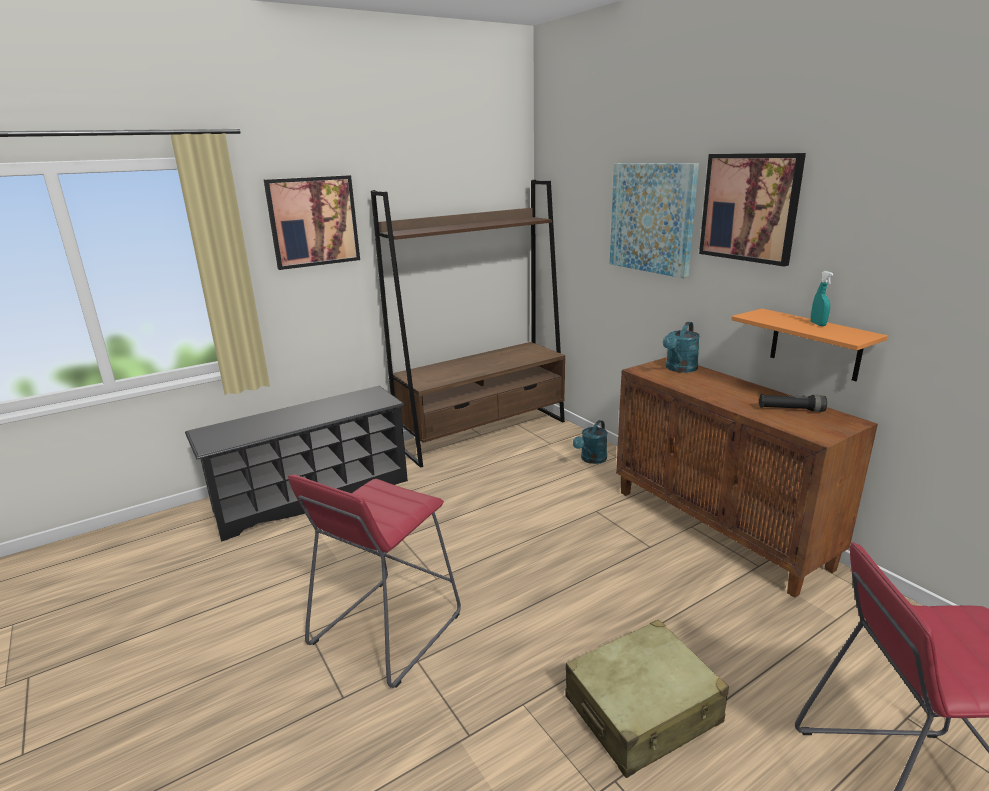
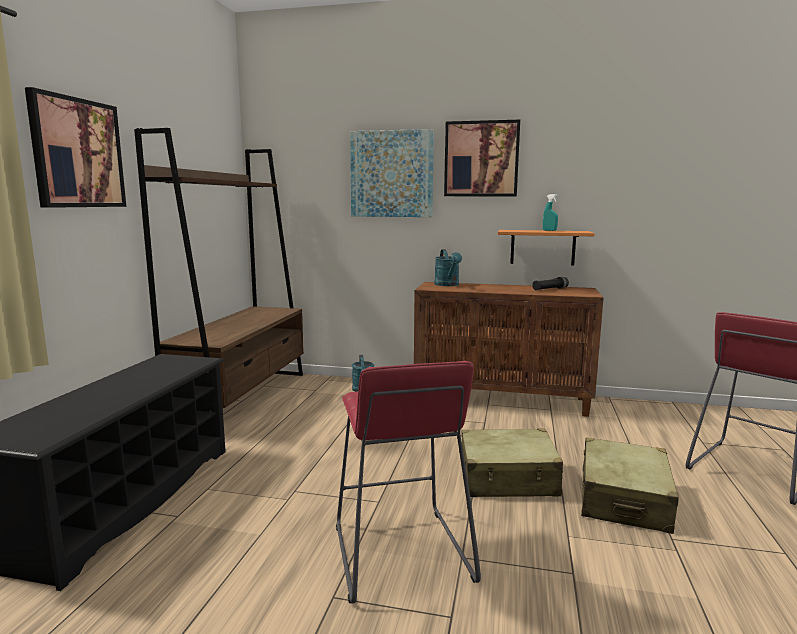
camera: 45 degrees left, 10 degrees down
none -> beige suitcase [461,428,563,497]

